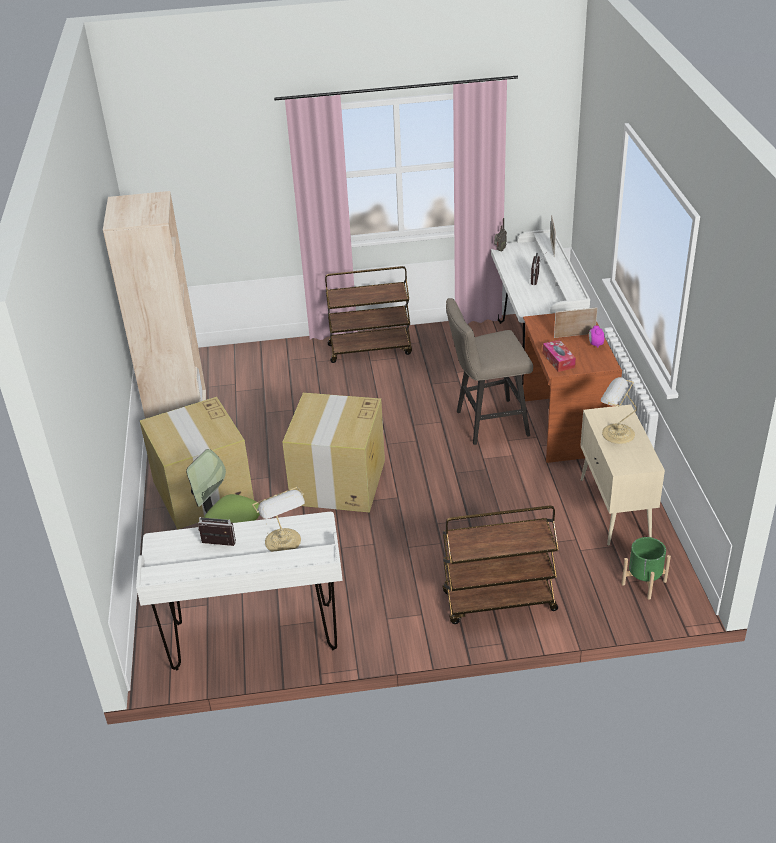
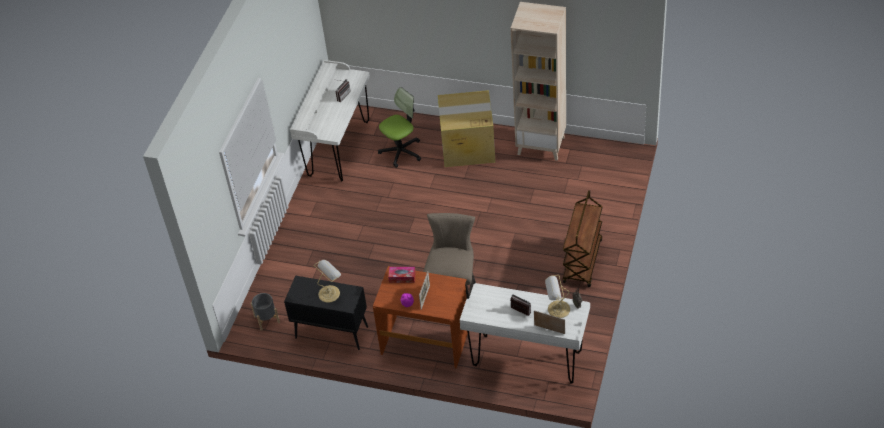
camera: 115 degrees right, 10 degrees up
table lamp [252,487,305,552] -> table lamp moved to [545,275,570,318]
cardboard box [282,393,385,513] -> none
brown cart [443,506,559,624] -> none
beige cabinet [580,404,665,546] -> black cabinet [284,275,368,350]
green planter [622,537,671,600] -> grey planter [250,293,280,331]

